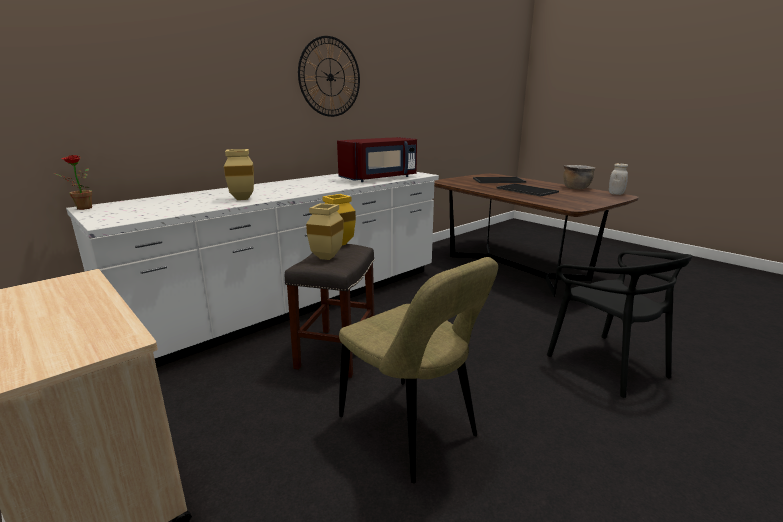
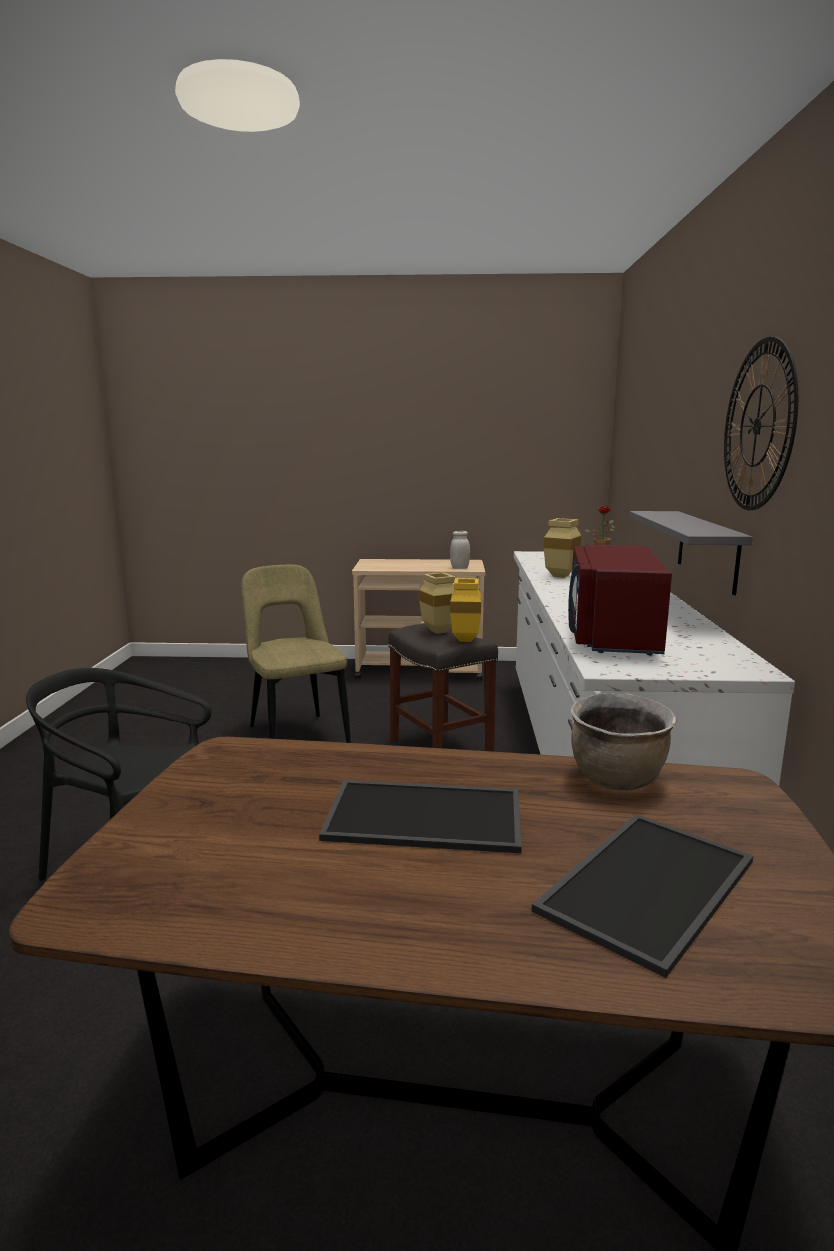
camera: 135 degrees right, 5 degrees down
beige chair [339,257,498,483] -> beige chair turned 60 degrees clockwise [241,565,351,743]
brown cooking pot [563,165,596,189] -> brown cooking pot moved to [571,693,676,790]
white jar [609,163,628,195] -> white jar moved to [450,531,470,569]
none -> grey shelf [629,511,753,595]

